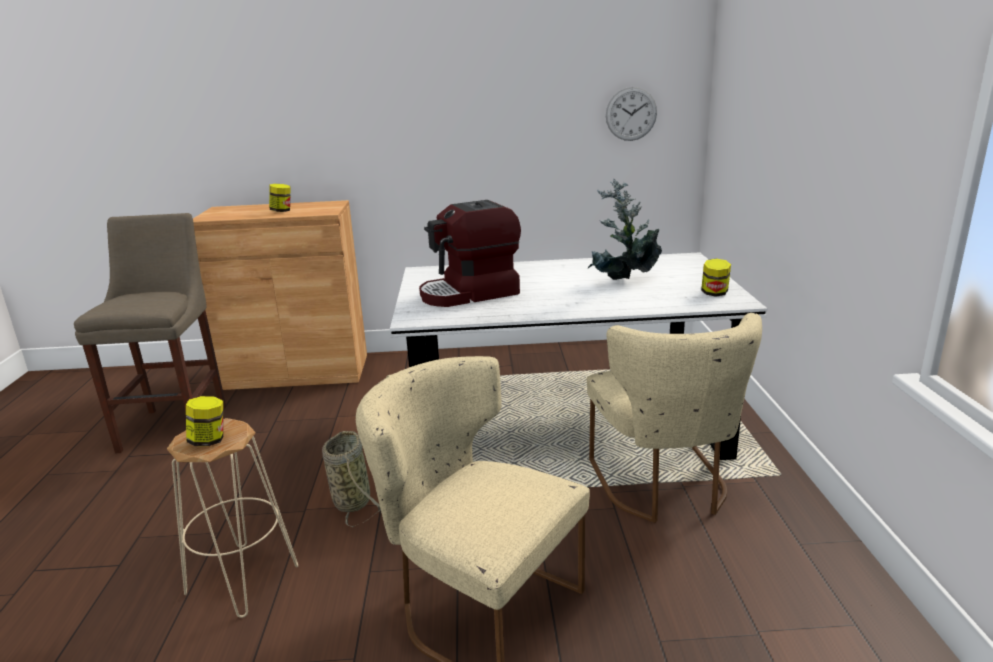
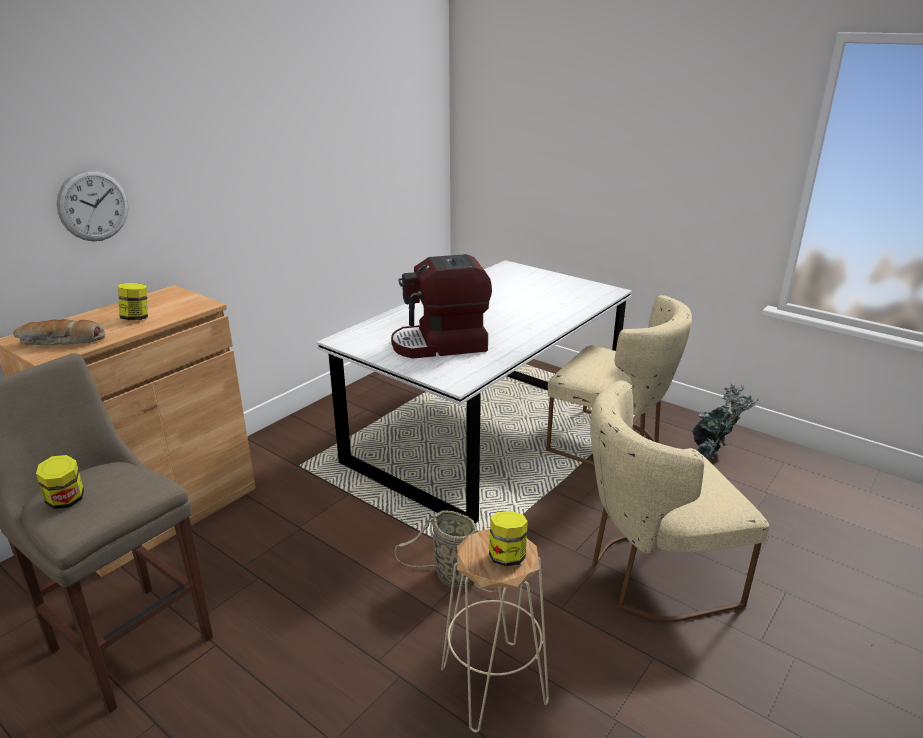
camera: 50 degrees left, 5 degrees up
coffee machine [419,200,521,307] -> coffee machine turned 60 degrees clockwise [391,254,492,358]
potted plant [587,179,662,280] -> potted plant moved to [692,383,759,460]
wall clock [606,87,657,141] -> wall clock moved to [56,169,129,242]
jar [701,259,731,297] -> jar moved to [36,455,84,509]
none -> bread [13,319,105,345]

